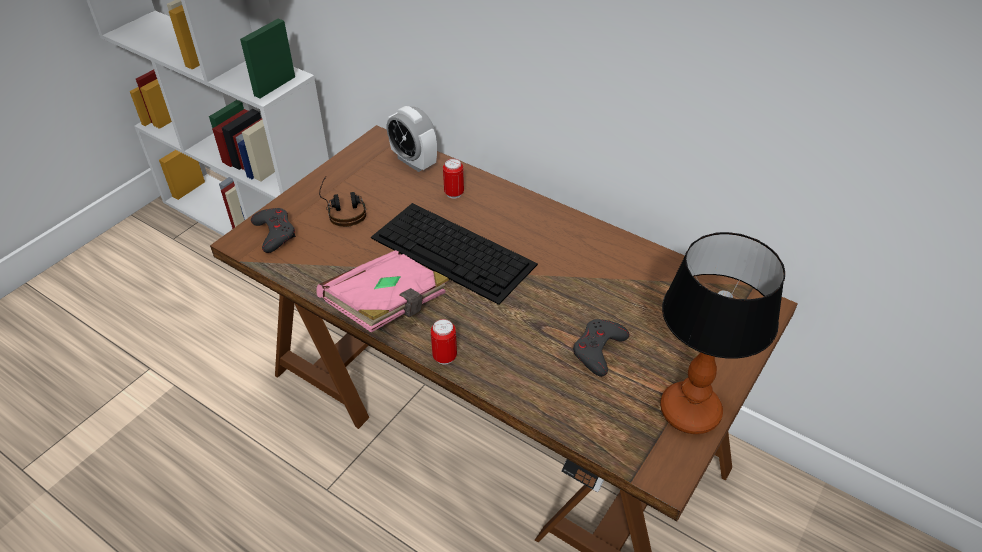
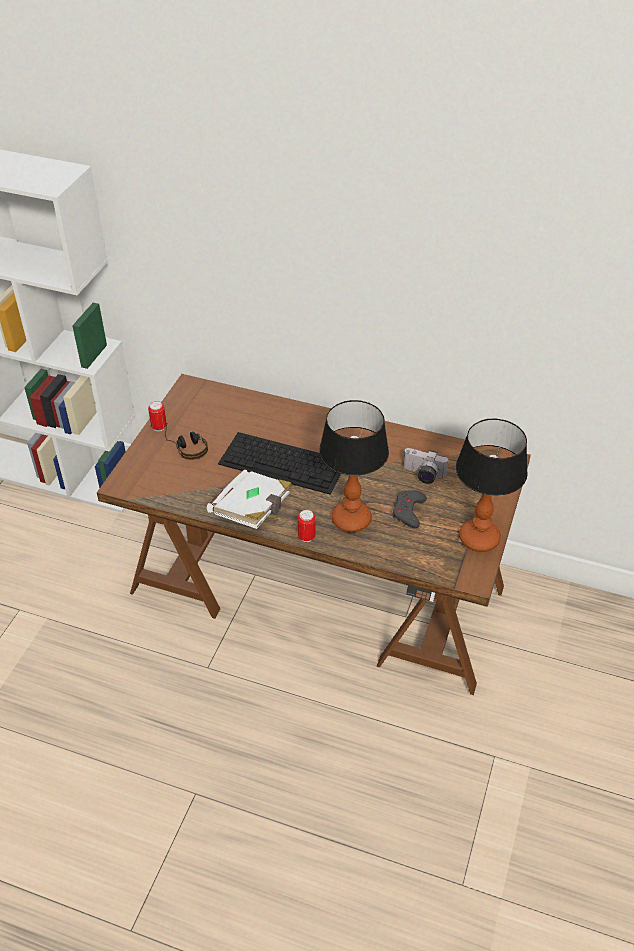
camera: 15 degrees left, 0 degrees up
grey game controller [251,208,296,253] -> none
pink book [316,250,449,332] -> white book [207,469,292,529]
alarm clock [387,106,437,172] -> none
can [443,159,464,199] -> can moved to [148,401,167,431]
none -> table lamp [319,400,389,532]
none -> camera [403,448,449,484]

